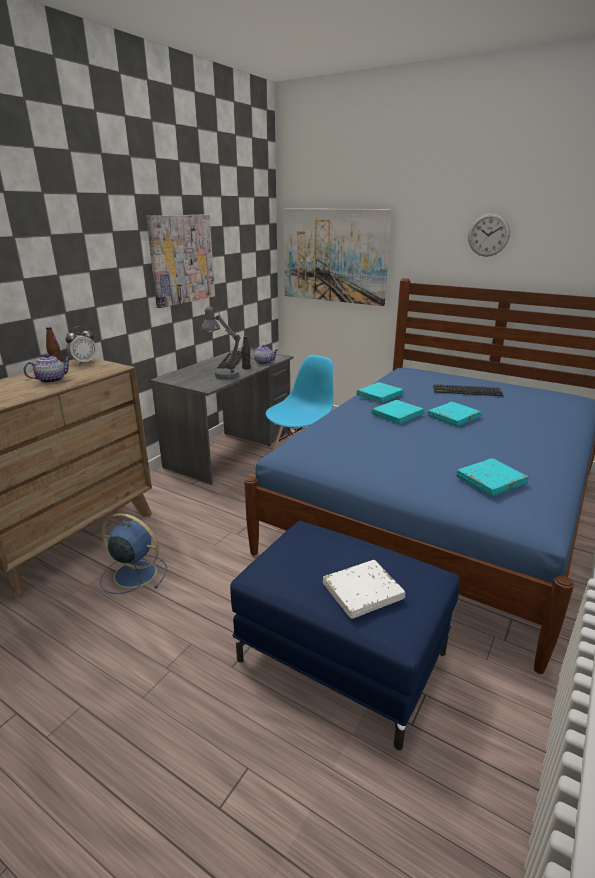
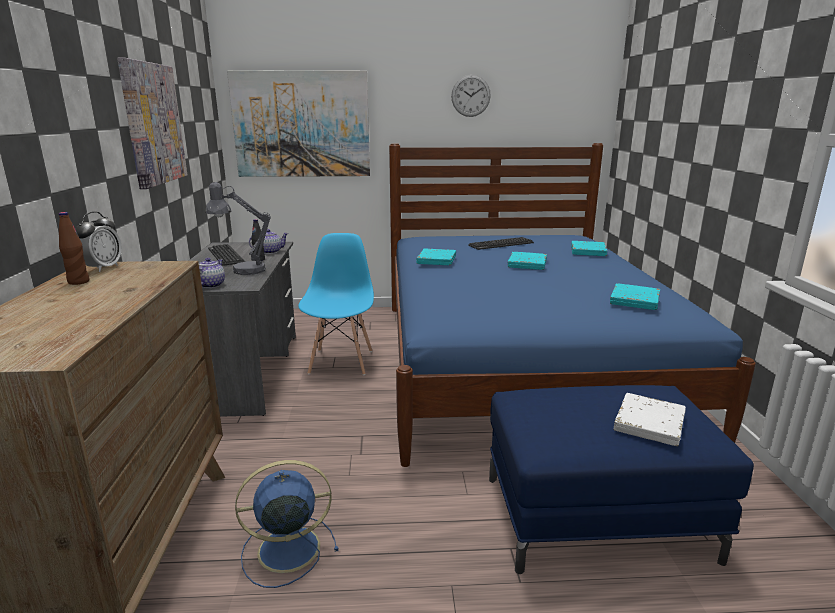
camera: 35 degrees left, 5 degrees down
teapot [24,353,71,383] -> teapot moved to [199,258,225,288]
turquoise book [371,400,424,424] -> turquoise book moved to [571,241,607,256]

